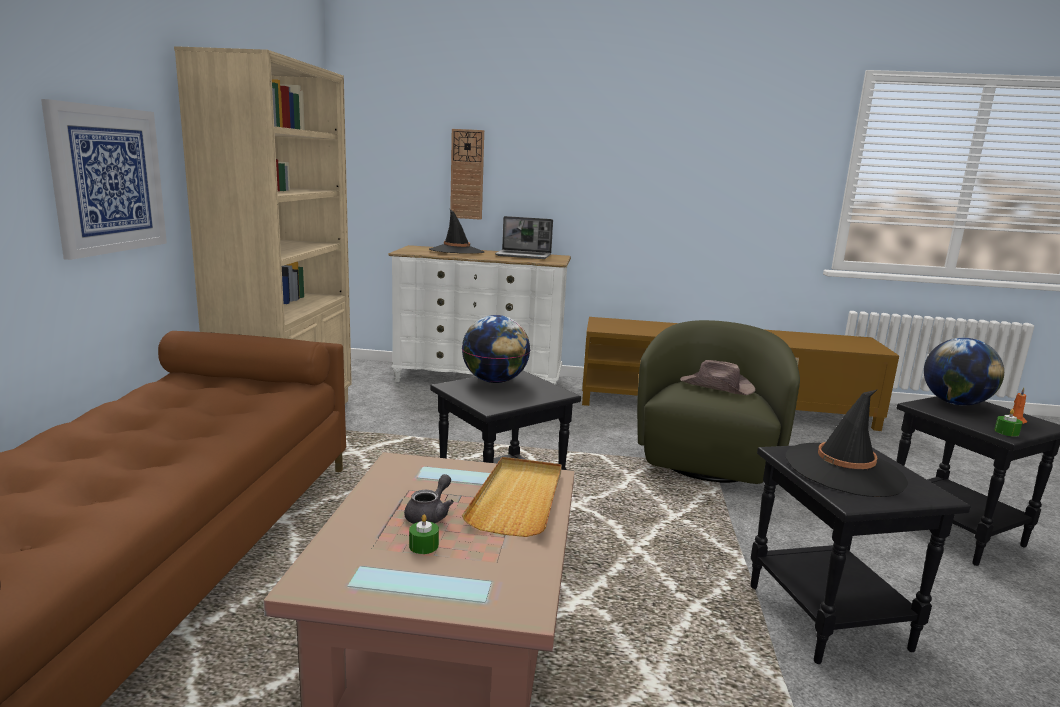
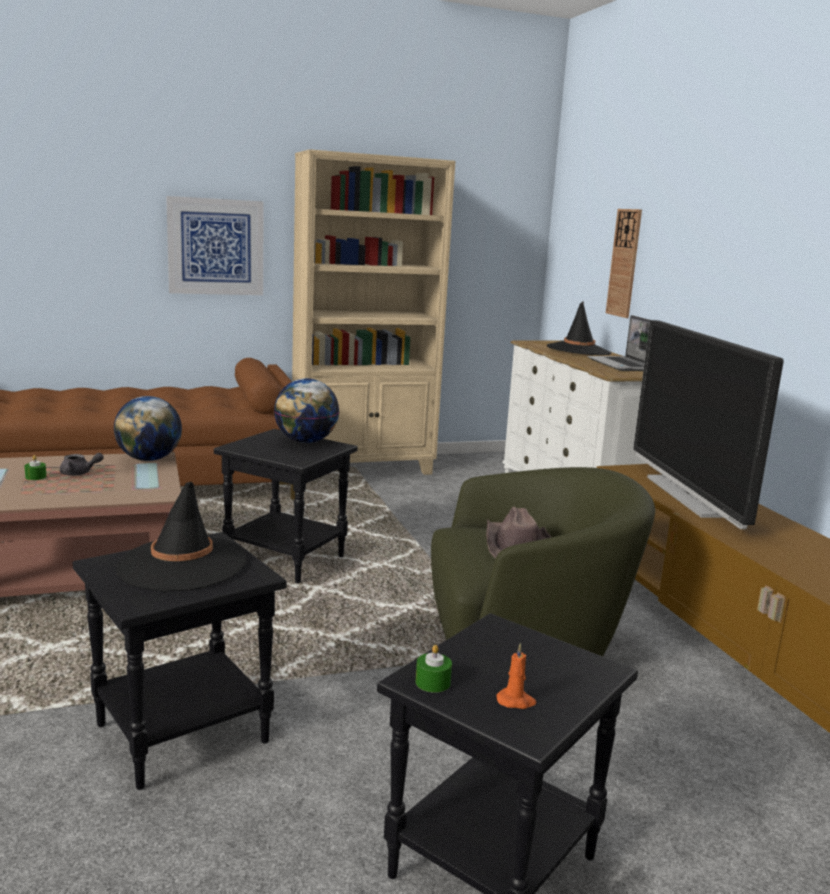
camera: 65 degrees right, 0 degrees up
beige tray [462,457,562,537] -> none
globe [924,338,1004,405] -> globe moved to [114,396,182,461]
none -> television [633,320,784,529]

